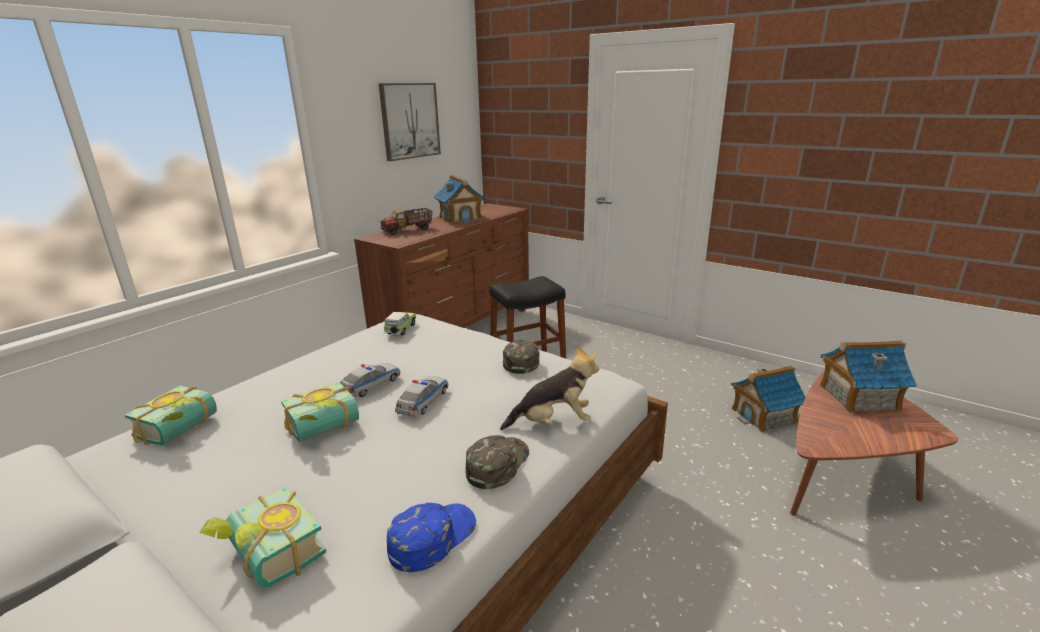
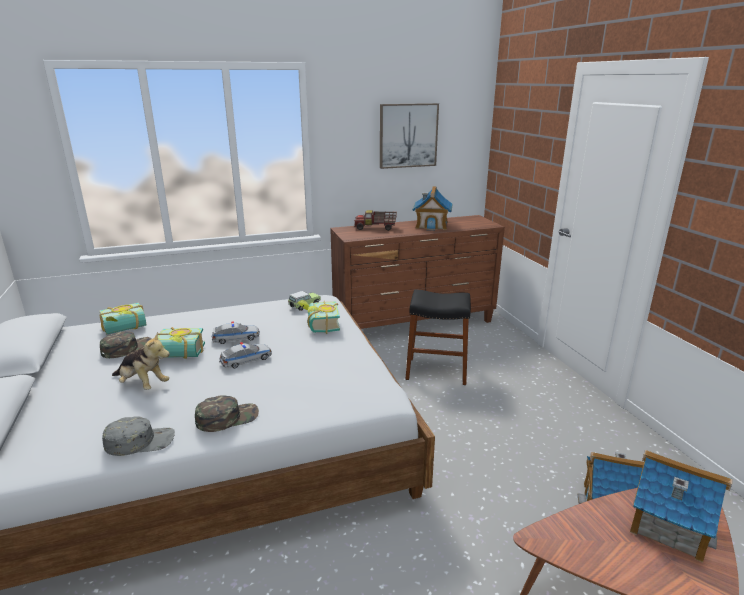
camera: 35 degrees right, 0 degrees up
book [199,486,326,588] -> book moved to [297,300,340,334]
blue cap [387,503,476,572] -> grey cap [102,416,175,456]
plush toy [500,344,599,430] -> plush toy moved to [112,332,170,390]
green cap [503,340,540,374] -> green cap moved to [100,331,151,358]

